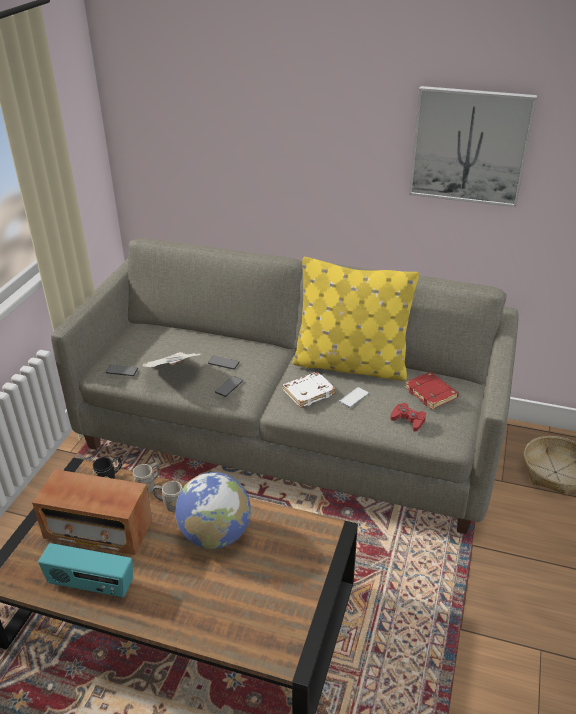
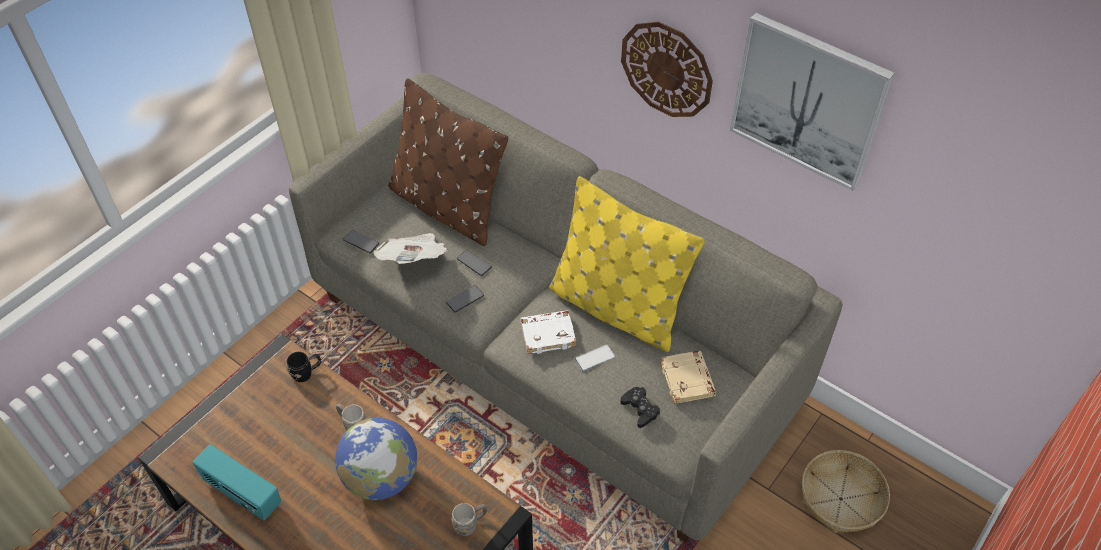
camera: 20 degrees right, 15 degrees up
radio [32,469,152,555] -> none
grey mug [133,463,160,493] -> grey mug moved to [451,503,487,536]
red game controller [390,403,426,432] -> black game controller [620,387,660,428]
red book [404,372,459,410] -> beige book [660,351,716,404]
none -> brown pillow [388,79,508,246]
none -> wall clock [621,21,713,117]

